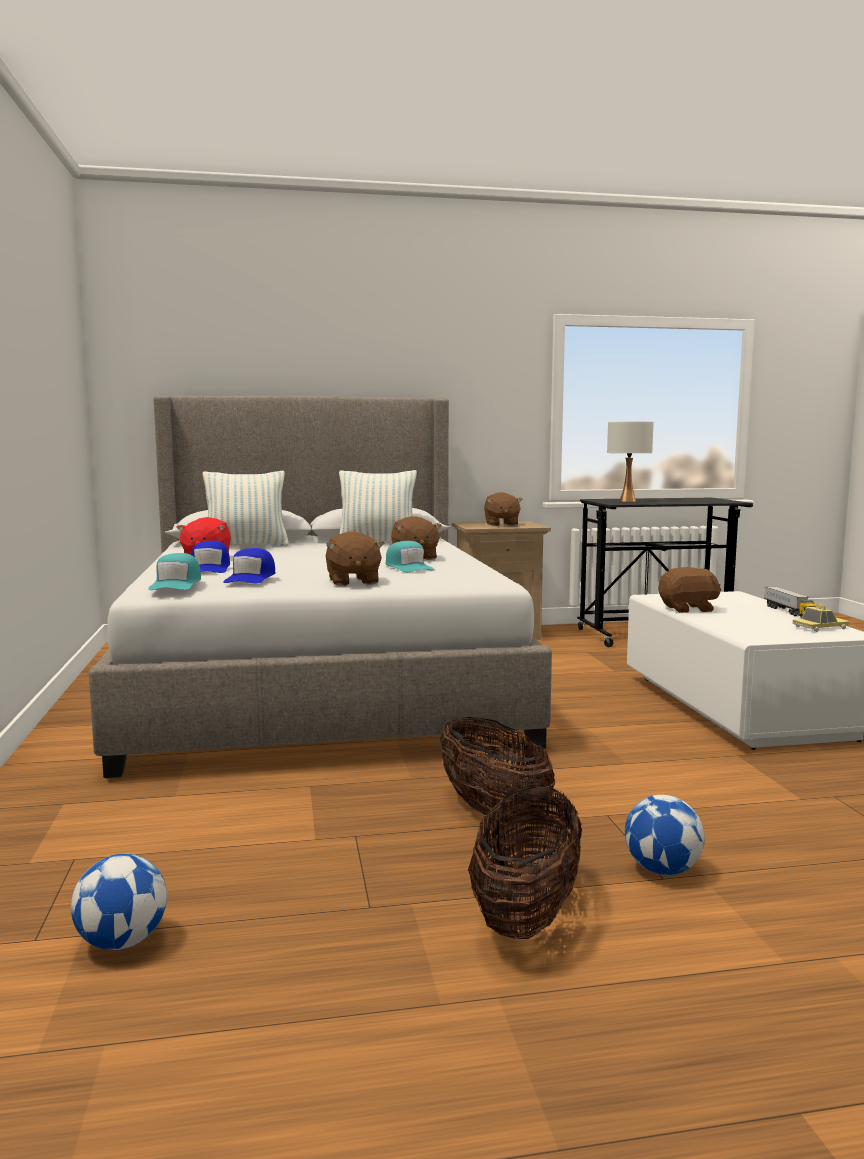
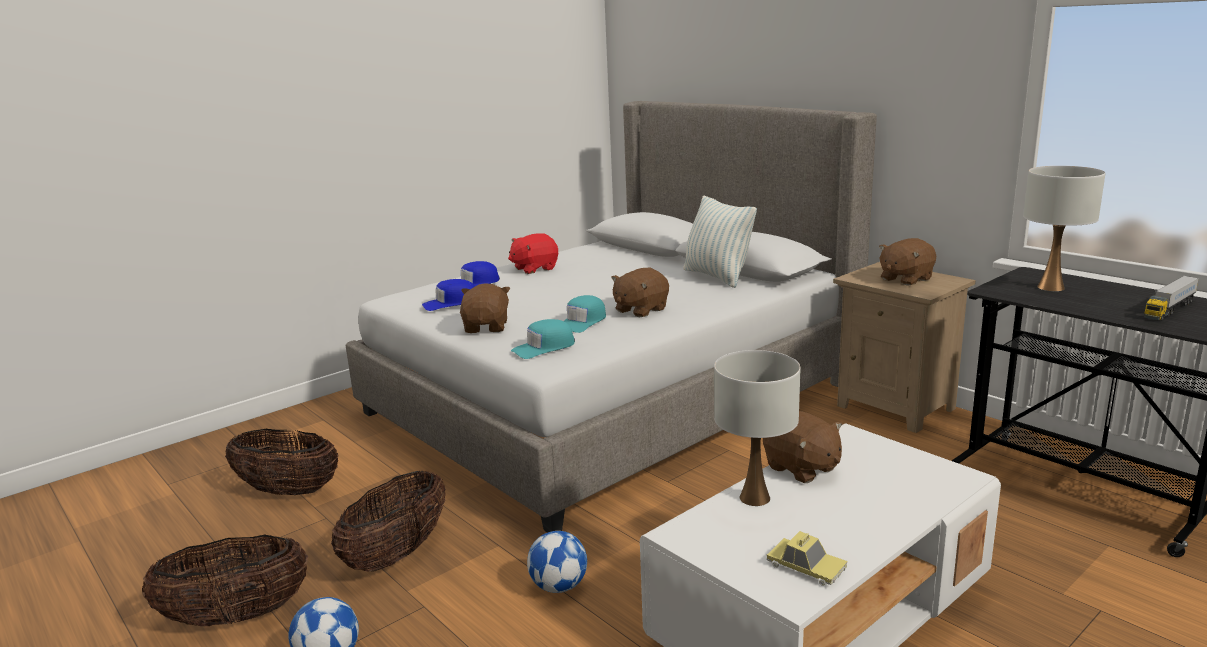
camera: 60 degrees right, 10 degrees up
football [71,854,167,950] -> football moved to [527,531,587,593]
turquoise cap [148,553,201,590] -> turquoise cap moved to [511,319,575,359]
pillow [203,471,289,546] -> none
brown plush toy [326,531,385,586] -> brown plush toy turned 135 degrees clockwise [460,283,510,333]
toy truck [764,586,816,619] -> toy truck moved to [1144,275,1199,320]
none -> basket [225,429,339,495]
none -> white table lamp [714,350,800,506]

